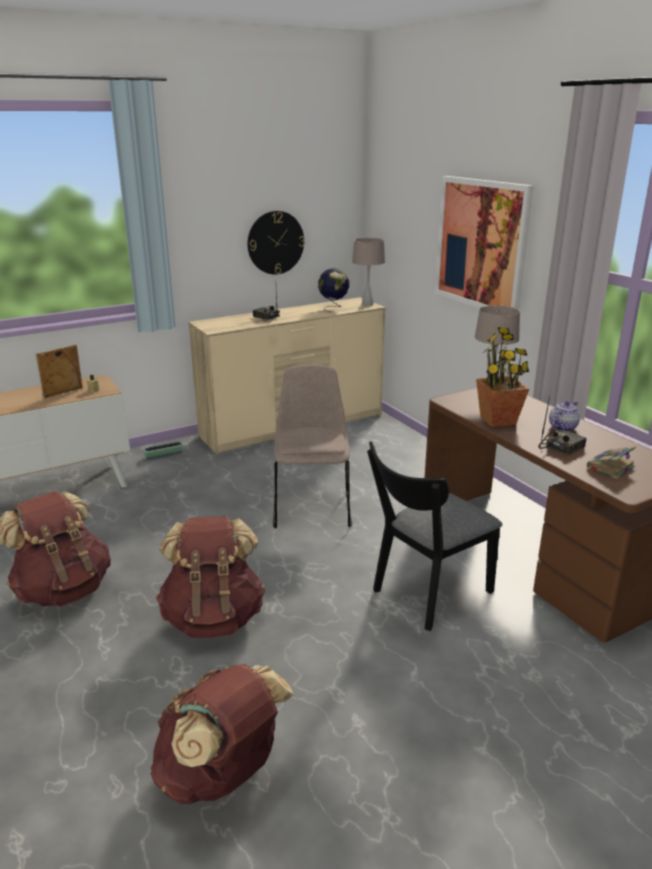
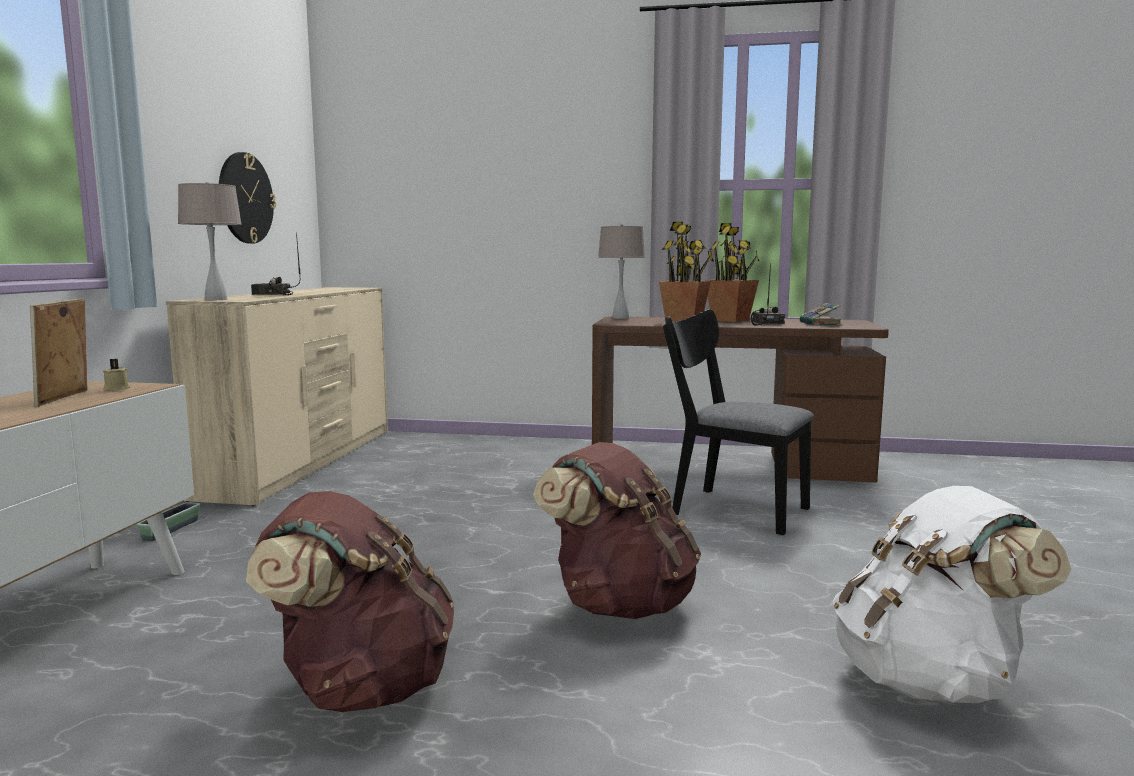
camera: 50 degrees left, 15 degrees down
brown backpack [151,664,294,804] -> white backpack [833,486,1072,703]
beige chair [273,365,352,528] -> none
globe [318,268,349,311] -> none
beige table lamp [352,238,385,306] -> beige table lamp moved to [178,182,242,300]
black chair [367,441,502,631] -> black chair turned 120 degrees clockwise [663,310,814,535]
picture [435,176,534,310] -> none
teapot [549,401,580,432] -> potted plant [705,223,759,322]

